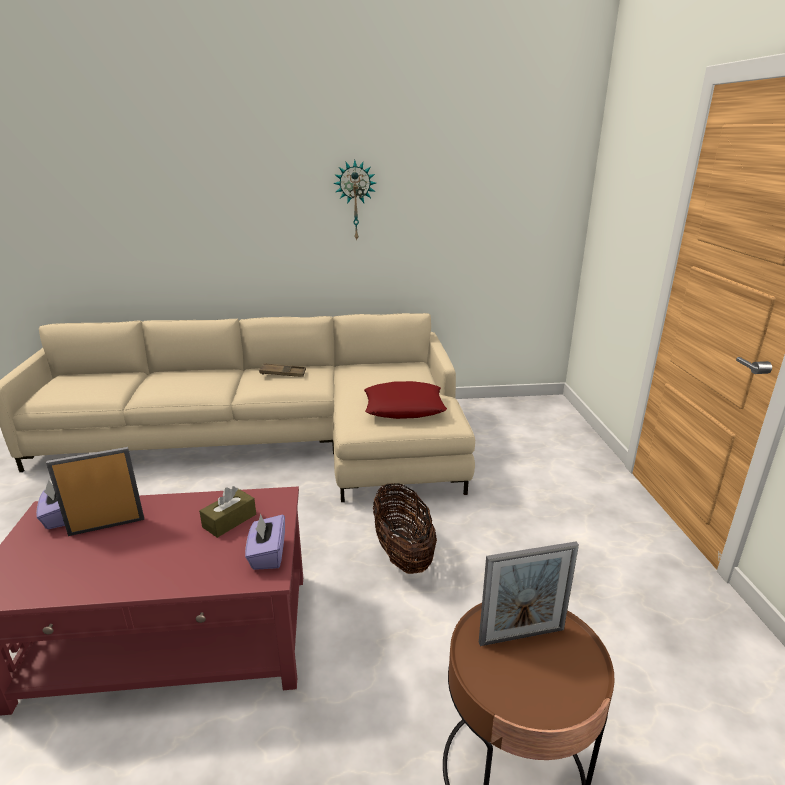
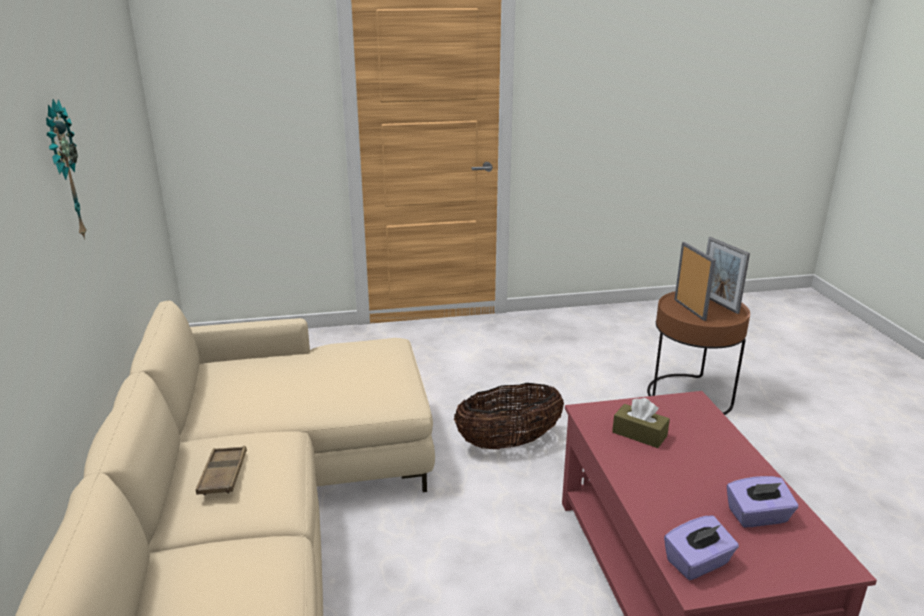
camera: 95 degrees left, 0 degrees up
picture frame [46,447,144,536] -> picture frame moved to [706,237,750,314]
purple tissue box [245,514,285,570] -> purple tissue box moved to [727,476,798,527]
red pillow [364,381,447,419] -> none

